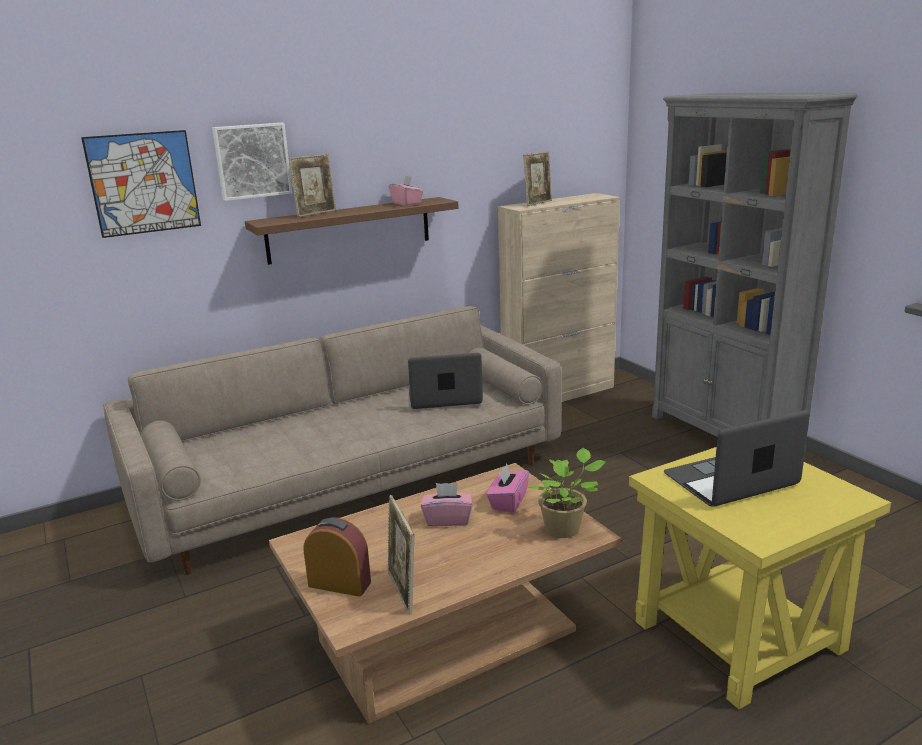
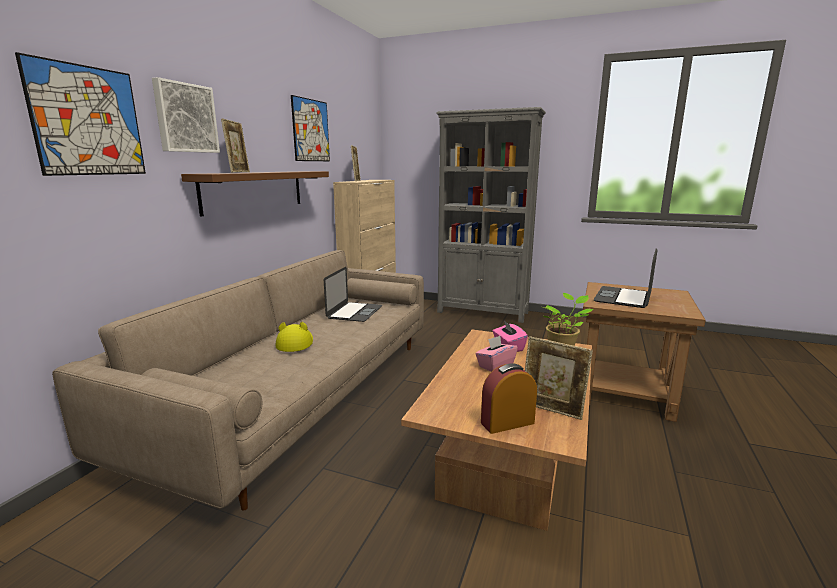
camera: 40 degrees left, 5 degrees down
pink tissue box [389,176,424,206] -> none
laptop [408,353,483,409] -> laptop turned 150 degrees clockwise [324,267,382,322]
yellow side table [629,447,891,709] -> brown side table [583,282,706,422]
none -> yellow hat [276,322,313,352]
none -> picture [291,95,330,161]

